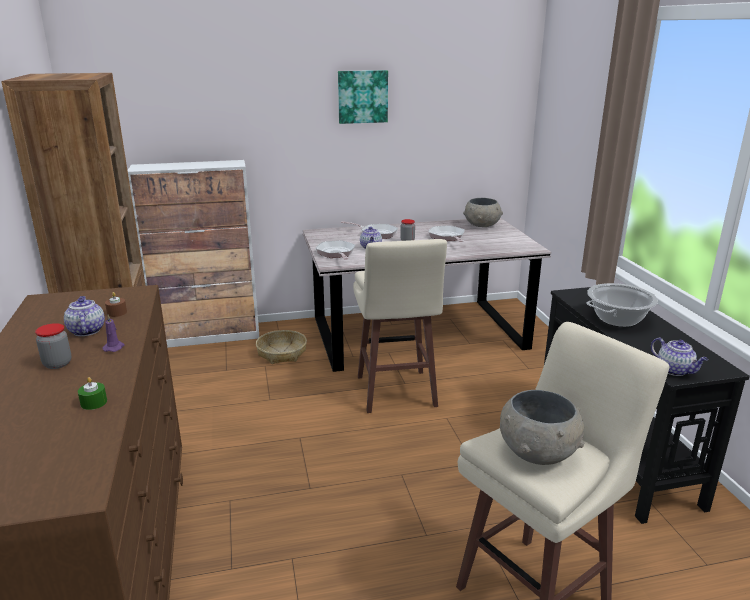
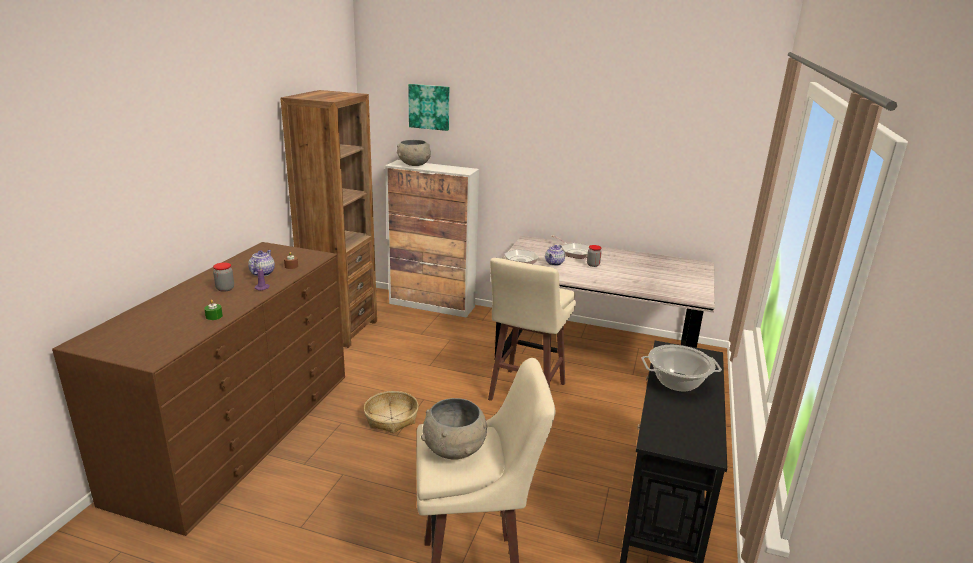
camera: 30 degrees right, 0 degrees up
basket [256,330,307,364] -> basket moved to [364,391,419,433]
picture [338,70,388,124] -> picture moved to [408,84,449,131]
frying pan [429,226,465,242] -> none
grey bowl [463,198,503,227] -> grey bowl moved to [397,140,431,166]
teapot [651,337,708,376] -> none

